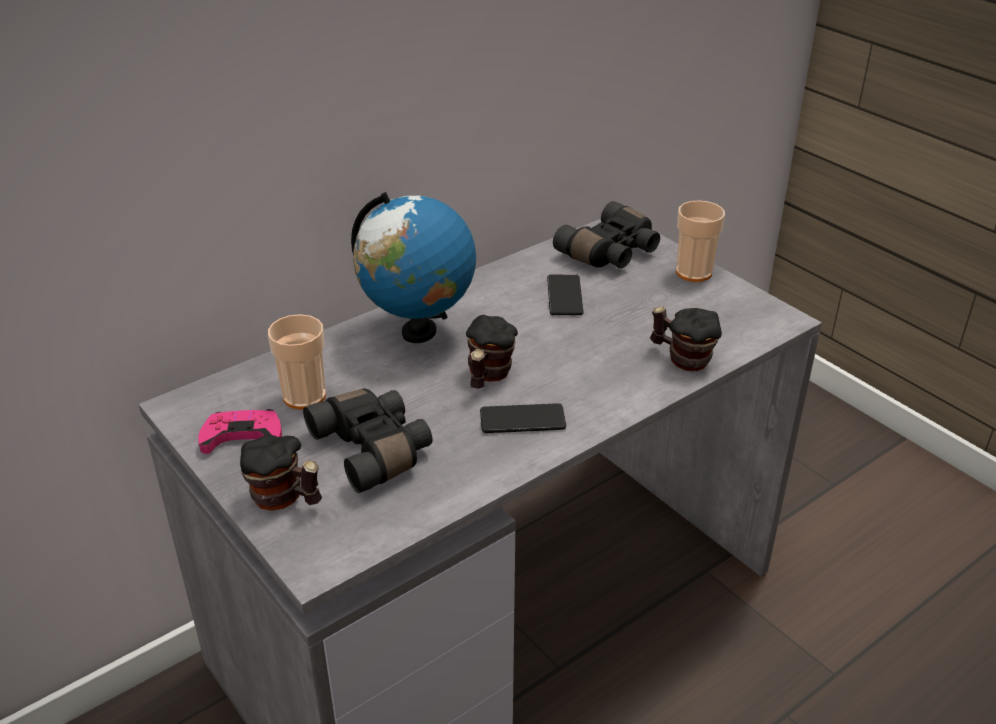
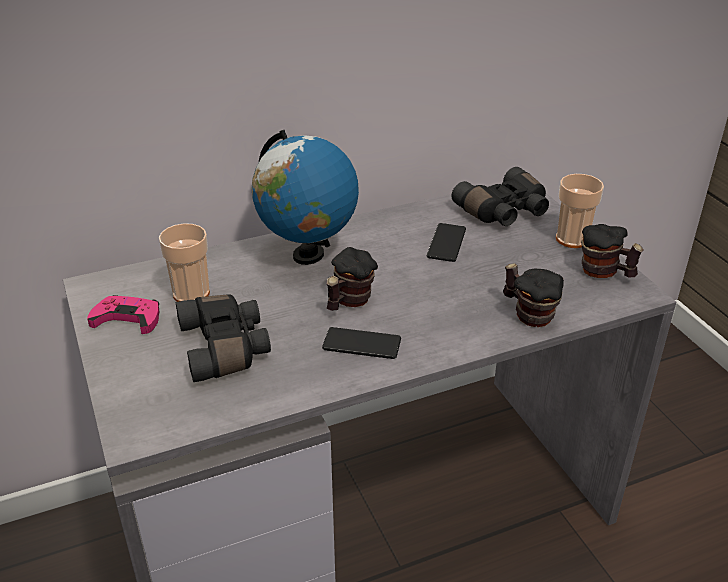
camera: 15 degrees right, 0 degrees up
mug [240,435,322,511] -> mug moved to [581,224,644,278]

